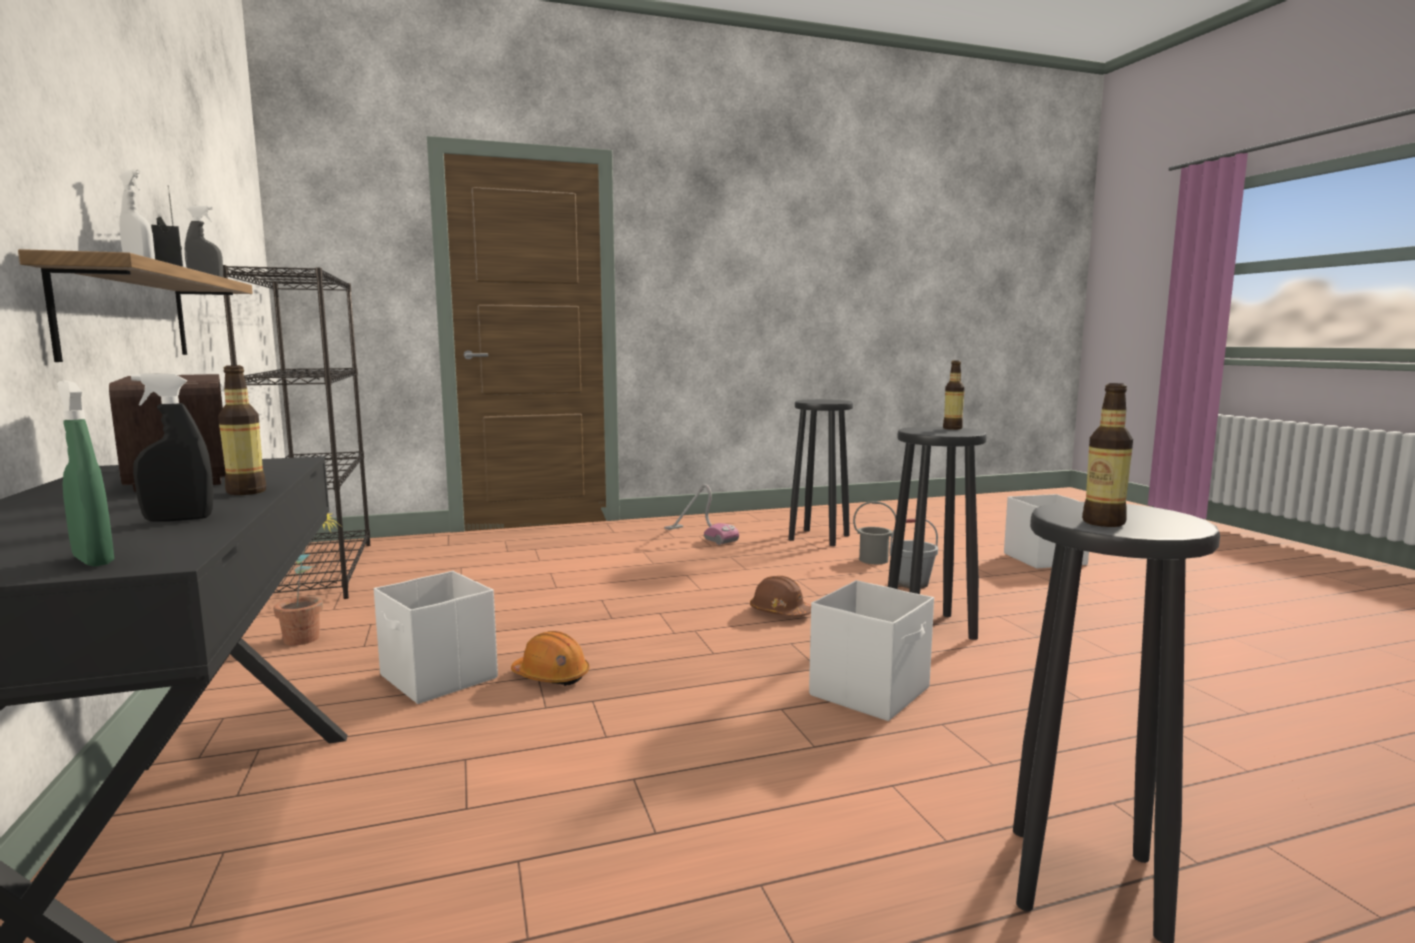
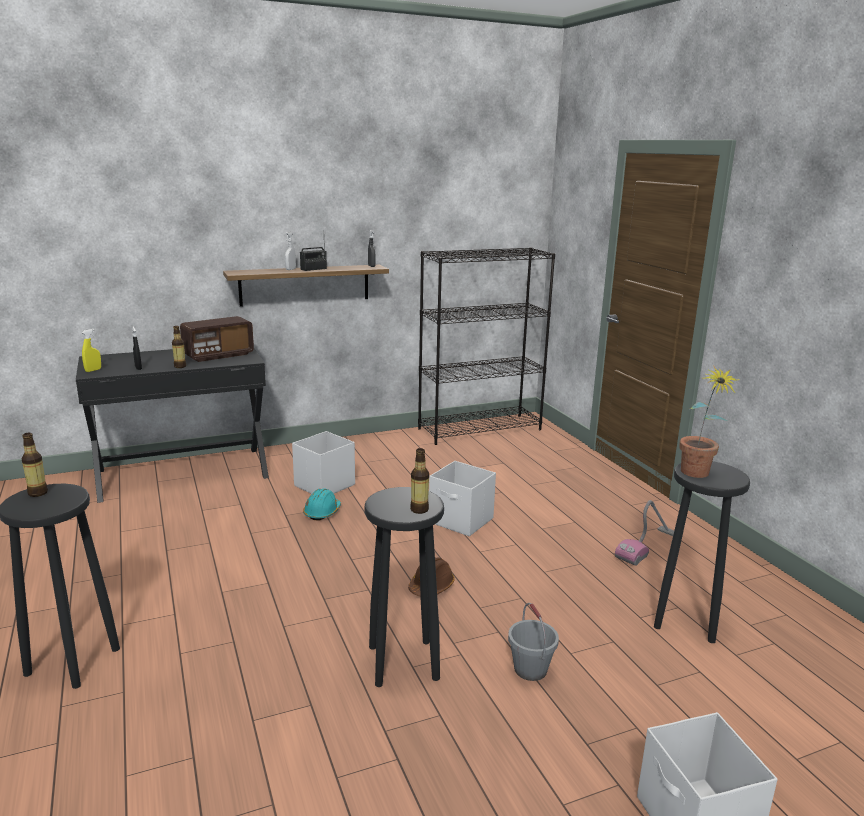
camera: 85 degrees right, 10 degrees up
green spray bottle [57,381,114,567] -> yellow spray bottle [82,329,101,372]
potted plant [273,513,341,645] -> potted plant moved to [679,367,741,478]
orange hard hat [511,631,590,686] -> turquoise hard hat [303,488,341,521]
white storage box [809,580,934,721] -> white storage box moved to [429,461,496,536]
grey bucket [853,501,896,564] -> none

